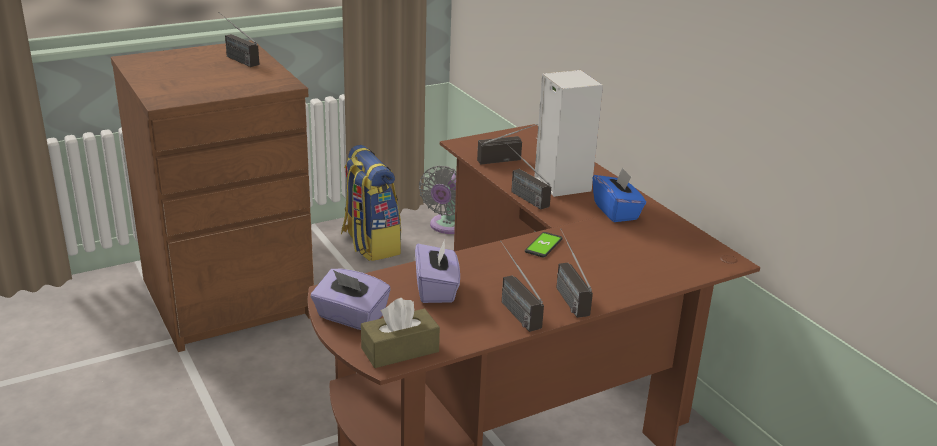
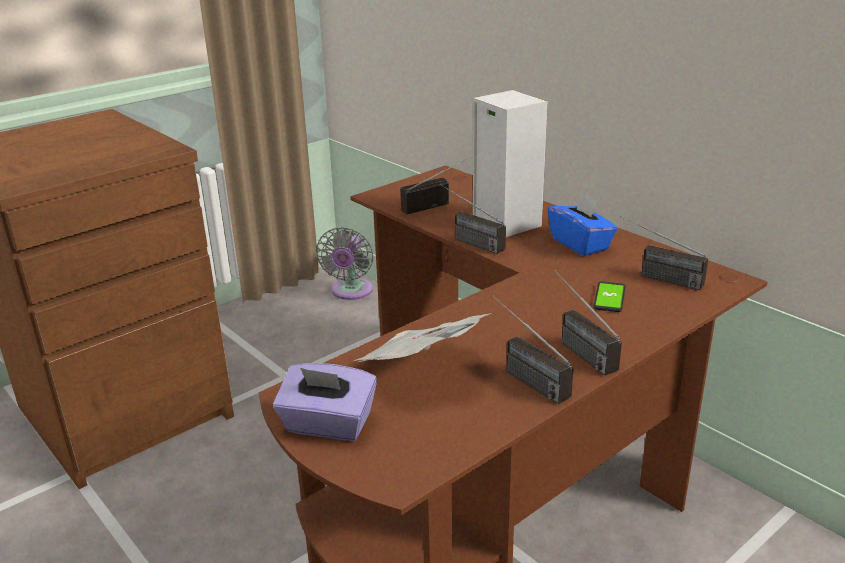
camera: 10 degrees left, 0 degrees up
radio [221,14,259,67] -> radio moved to [620,216,708,290]
backpack [341,145,401,261] -> none
brown tissue box [361,298,440,368] -> none
purple tissue box [415,240,460,303] -> newspaper [354,313,491,362]
phone [525,232,563,258] -> phone moved to [593,281,625,312]

